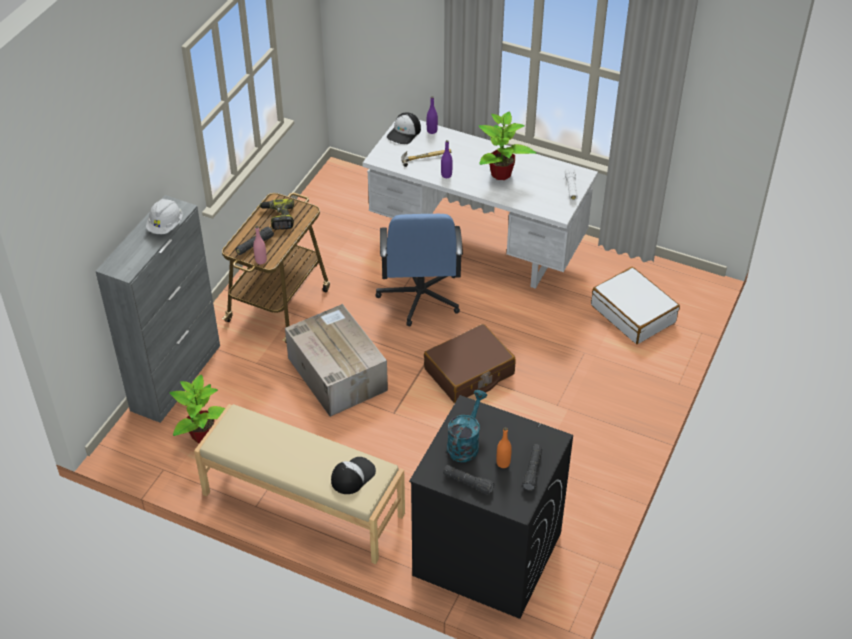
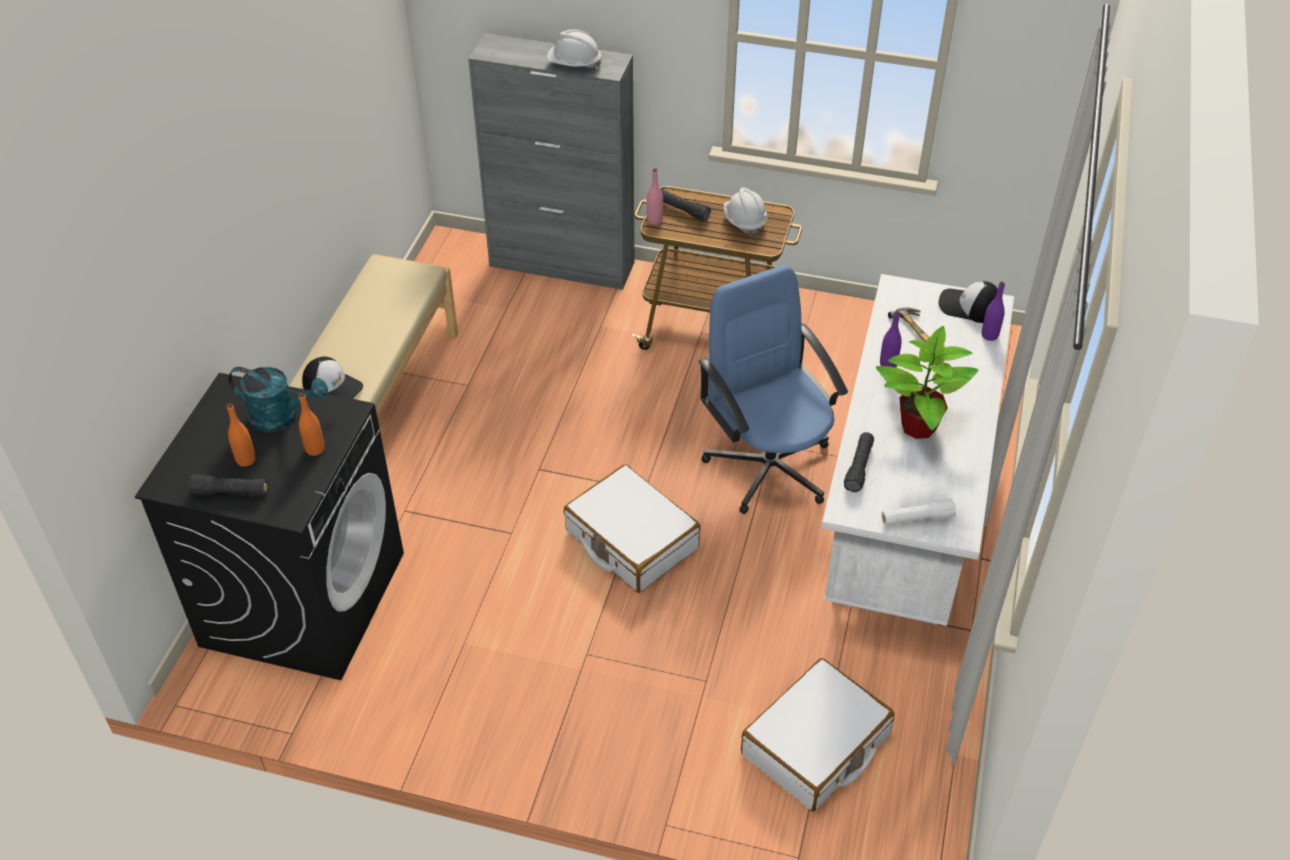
camera: 80 degrees right, 0 degrees up
potted plant [170,374,225,443] -> none
power drill [259,199,294,230] -> white hard hat [724,187,767,237]
cardboard box [285,304,388,417] -> none
blue office chair [375,214,463,327] -> blue office chair turned 75 degrees clockwise [699,265,848,514]
brown suitcase [424,324,515,403] -> white suitcase [564,465,700,593]
black flashlight [443,465,495,495] -> black flashlight moved to [844,432,874,492]
none -> orange bottle [299,392,325,456]

